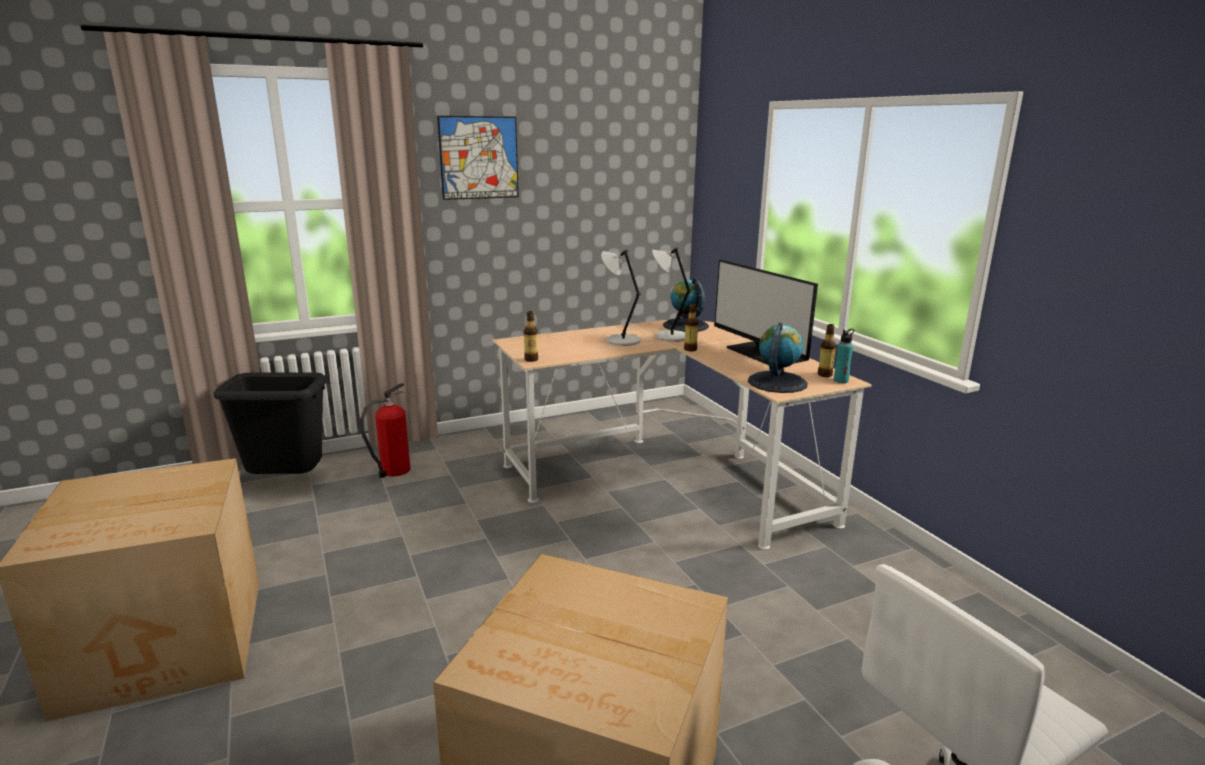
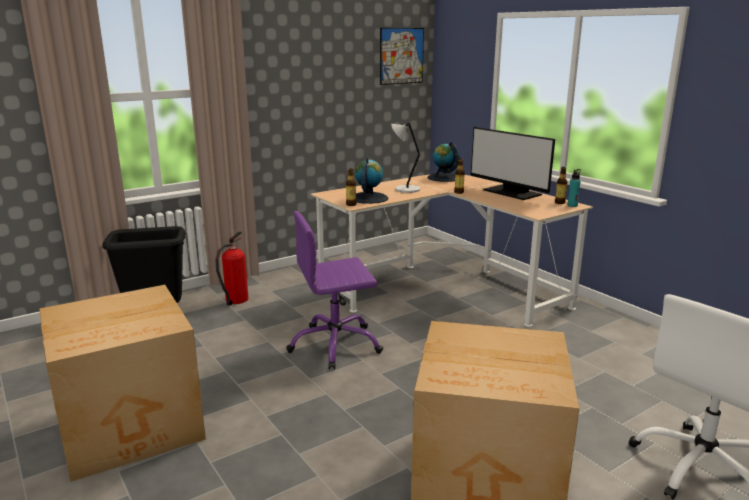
camera: 10 degrees left, 0 degrees up
picture [437,116,519,200] -> picture moved to [380,28,424,85]
grey table lamp [652,247,691,342] -> none
globe [748,322,808,393] -> globe moved to [355,158,388,204]
none -> purple office chair [286,211,383,369]

